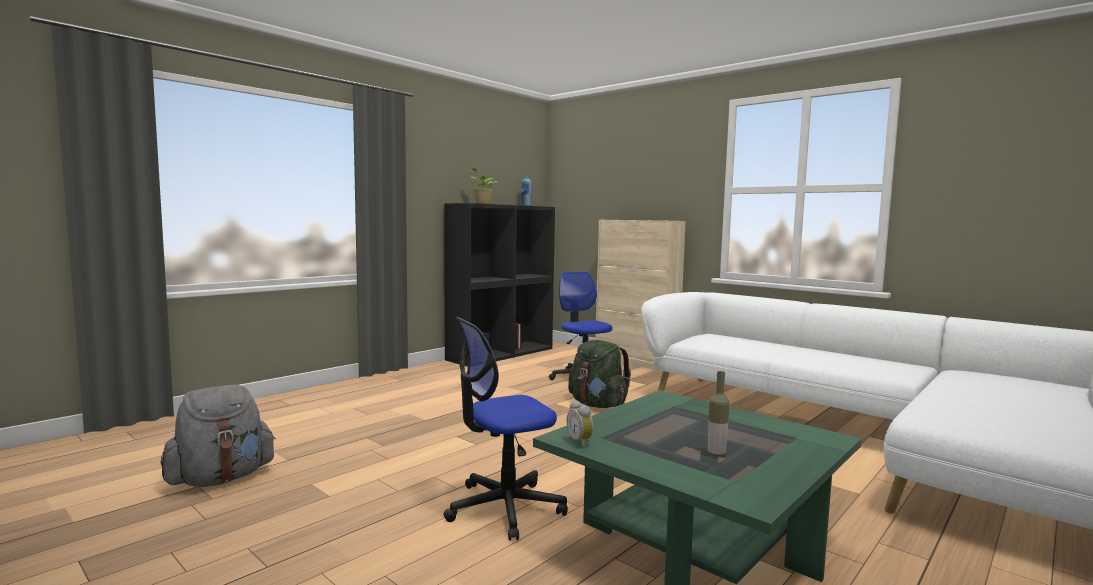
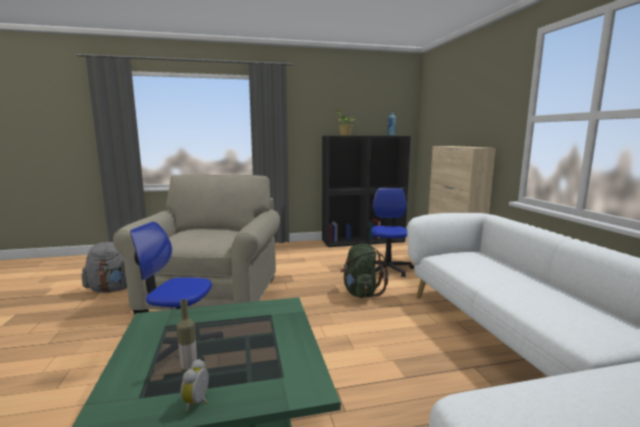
camera: 35 degrees right, 5 degrees up
alarm clock [567,400,593,448] -> alarm clock moved to [181,359,209,412]
none -> beige armchair [113,174,280,314]

